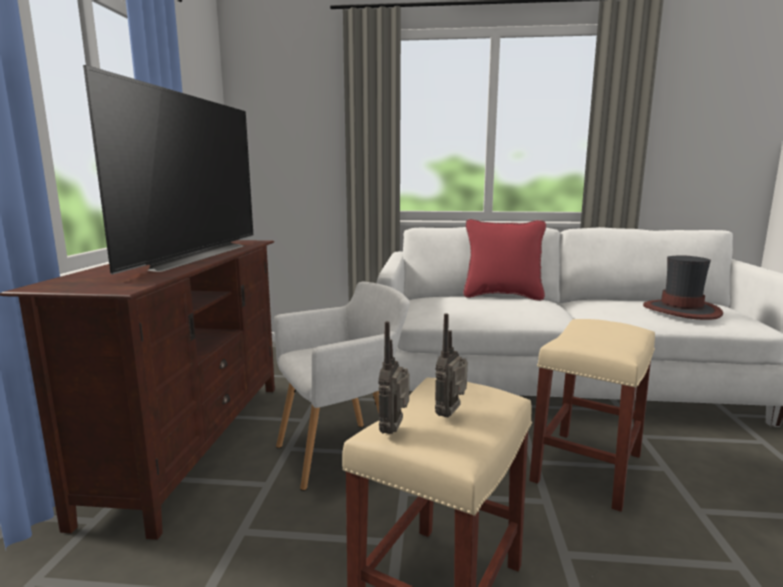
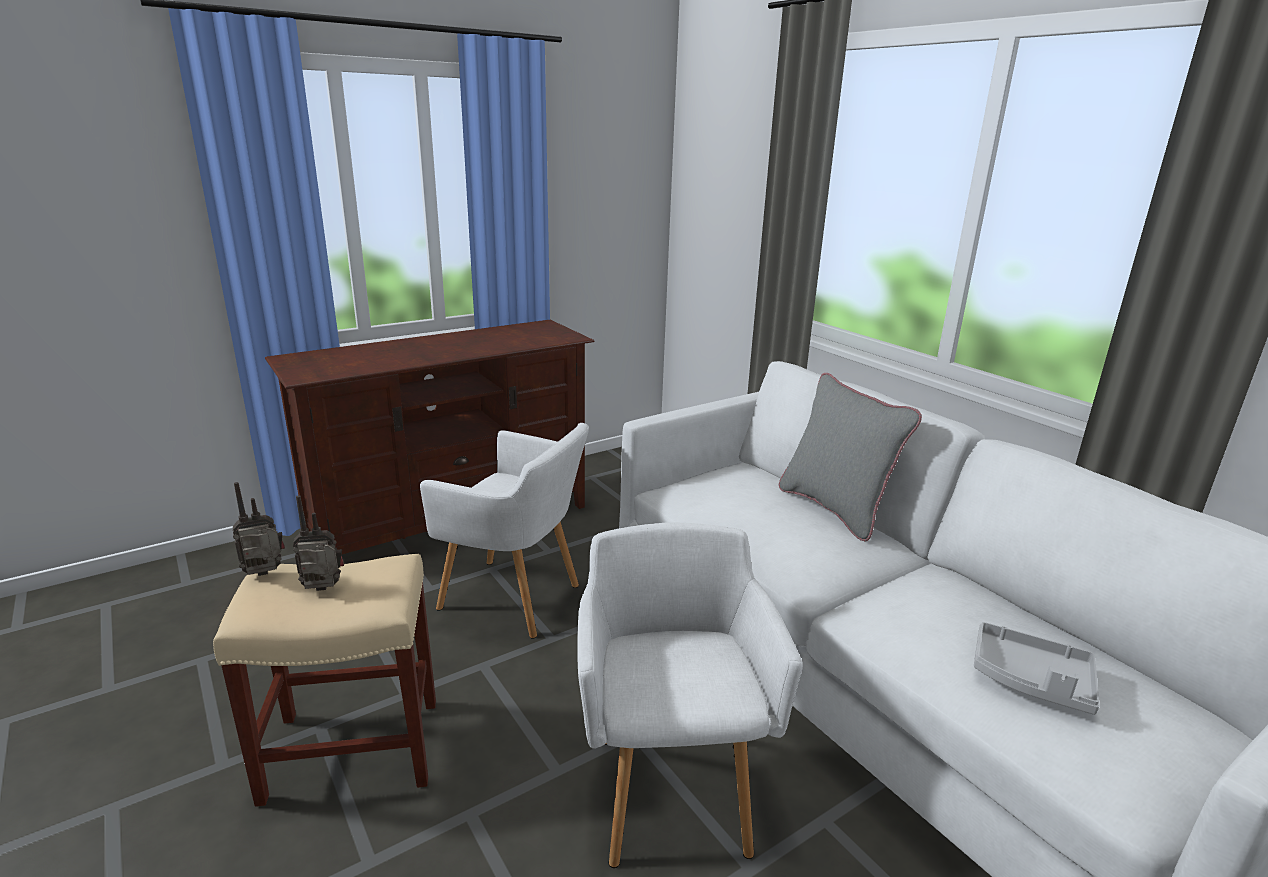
camera: 50 degrees right, 10 degrees up
television [83,65,254,274] -> none
red pillow [463,219,546,301] -> grey pillow [779,373,922,541]
beige stool [529,319,655,512] -> white armchair [577,522,803,868]
hat [643,256,723,320] -> grey tray [974,622,1100,715]

